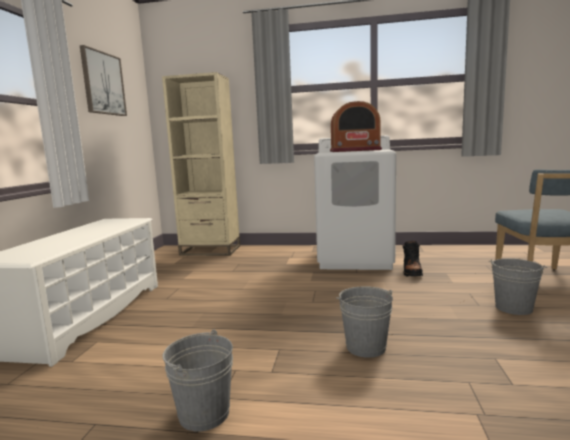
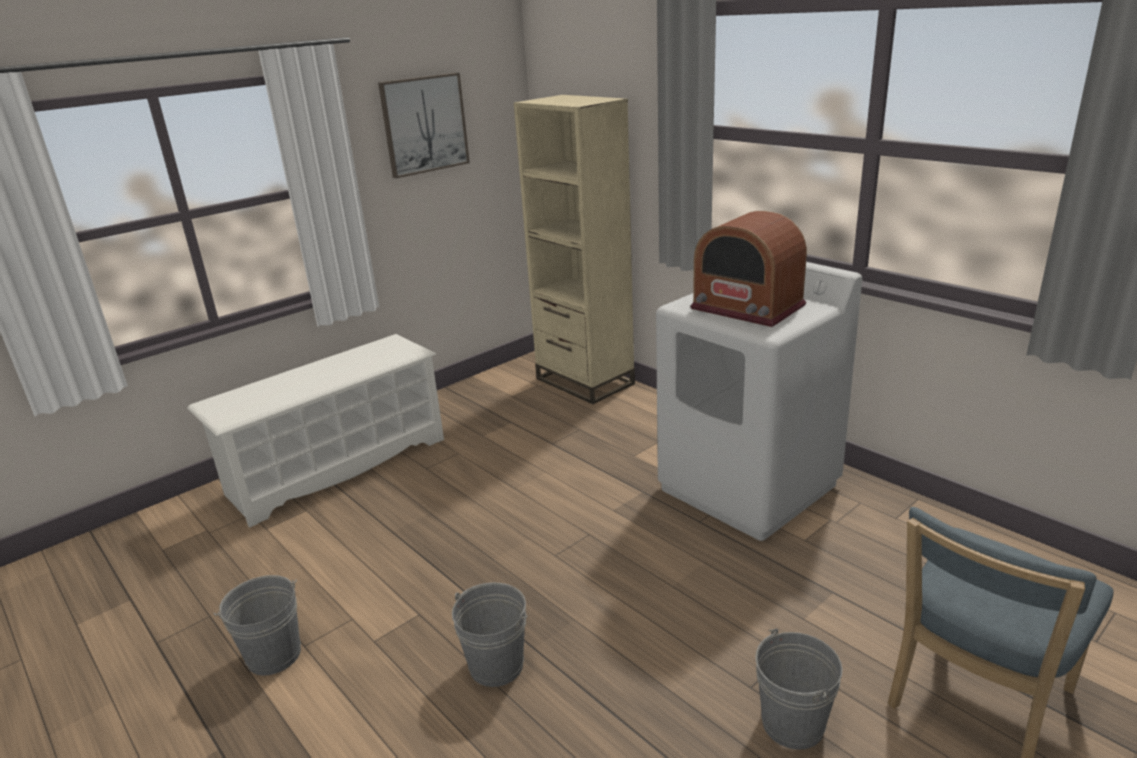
camera: 40 degrees right, 15 degrees up
black boot [403,241,423,277] -> none

